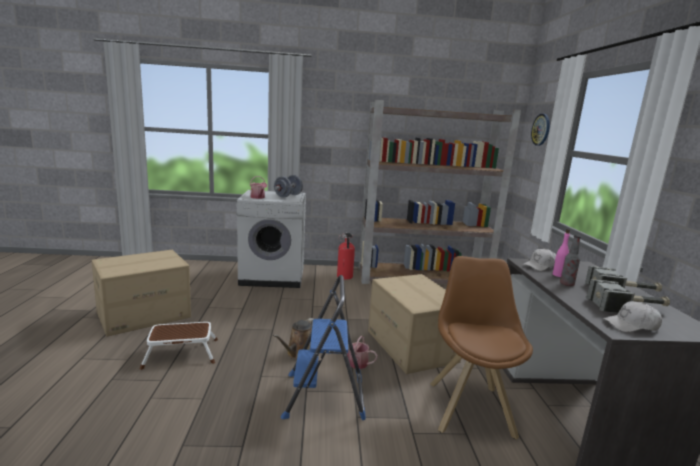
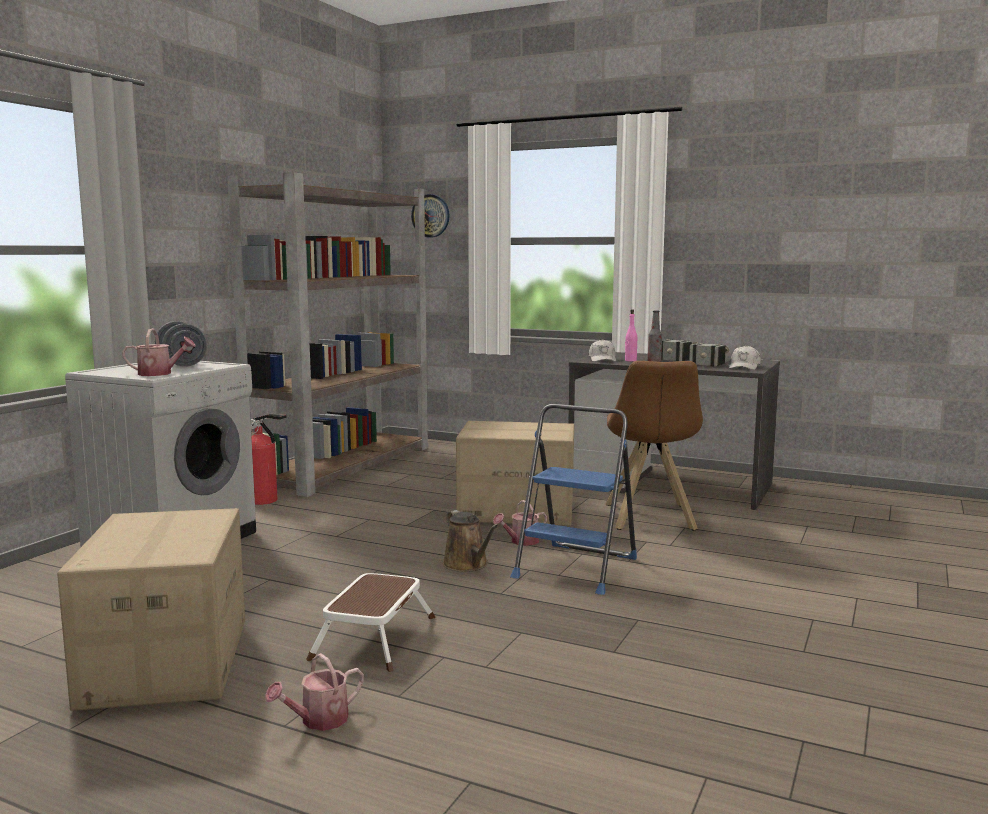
camera: 60 degrees left, 5 degrees down
brown chair [430,256,533,440] -> brown chair turned 120 degrees counterclockwise [605,361,703,530]
none -> watering can [265,653,364,731]

